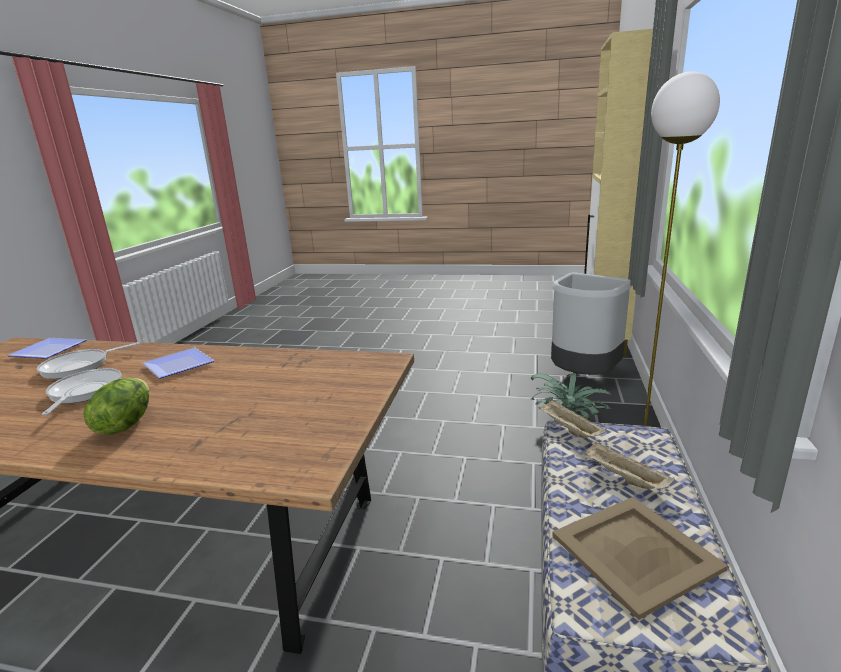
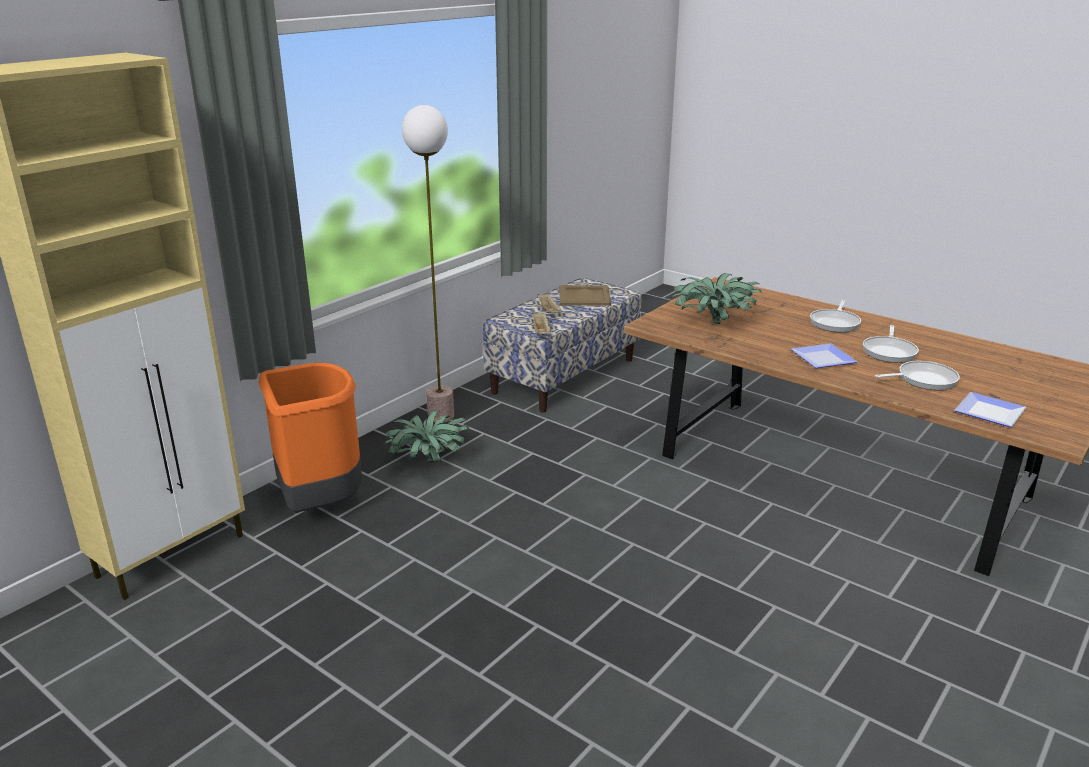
camera: 155 degrees left, 5 degrees up
lettuce [83,378,149,435] -> frying pan [810,300,861,332]
grey trash can [551,273,632,375] -> orange trash can [259,363,362,513]
none -> potted plant [671,273,762,324]

